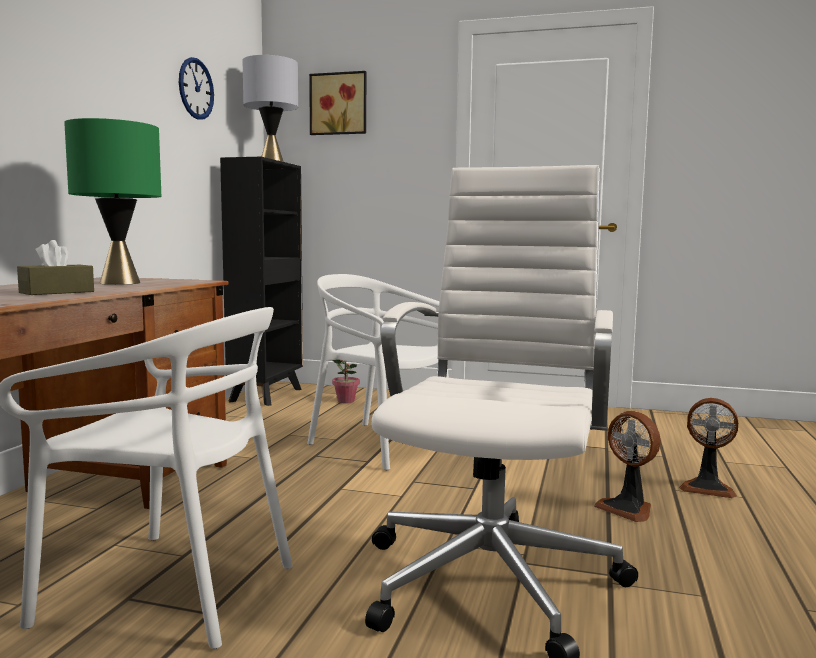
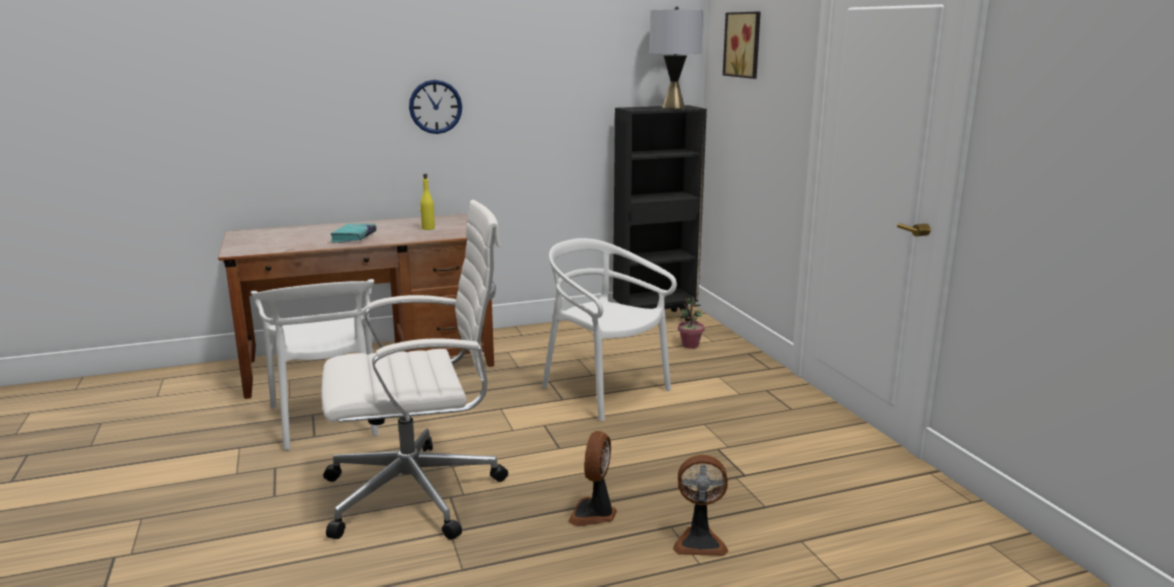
camera: 55 degrees right, 10 degrees up
brown tissue box [17,240,94,295] -> turquoise book [330,224,377,243]
green table lamp [64,118,161,285] -> yellow bottle [420,174,435,230]
wall clock [179,57,214,119] -> wall clock moved to [409,80,462,134]
white chair [307,274,449,470] -> white chair turned 45 degrees counterclockwise [542,238,677,421]
fan [679,398,738,498] -> fan turned 75 degrees counterclockwise [673,455,728,556]

